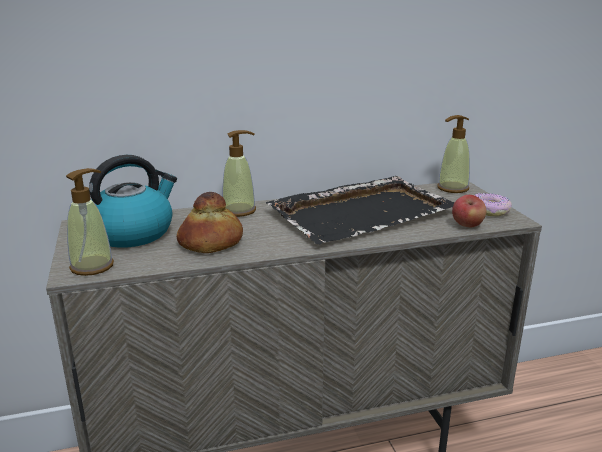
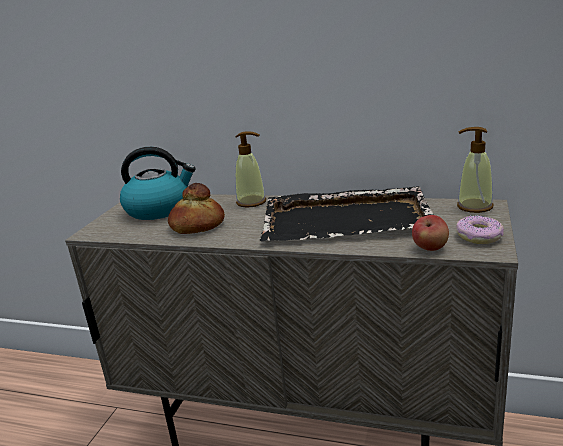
camera: 35 degrees right, 0 degrees up
soap dispenser [66,168,114,276] -> none

